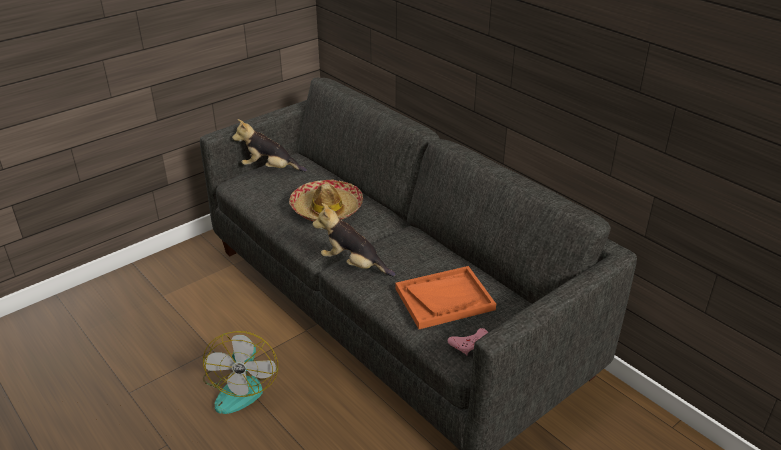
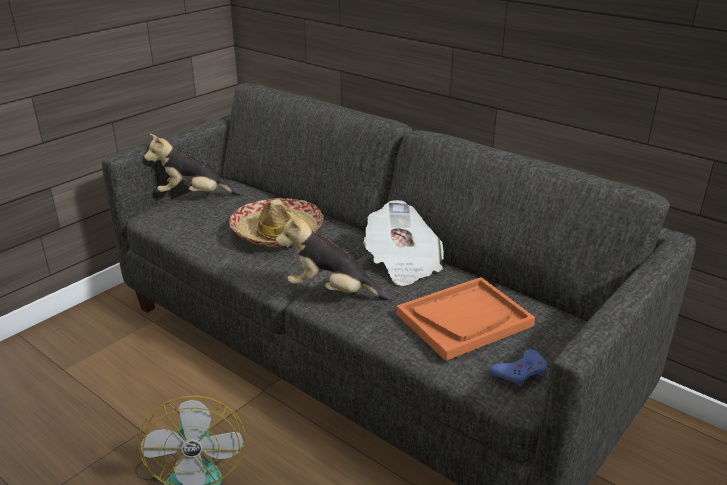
camera: 10 degrees left, 5 degrees down
pink game controller [448,328,488,356] -> blue game controller [489,349,547,387]
none -> newspaper [363,200,444,286]

